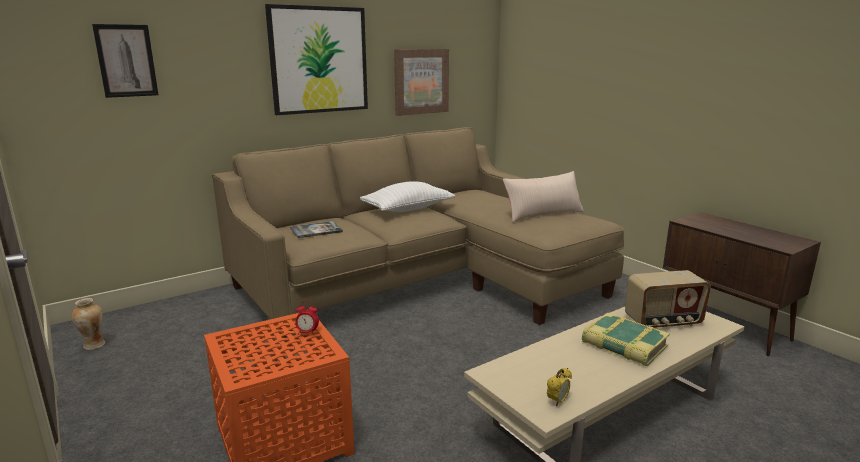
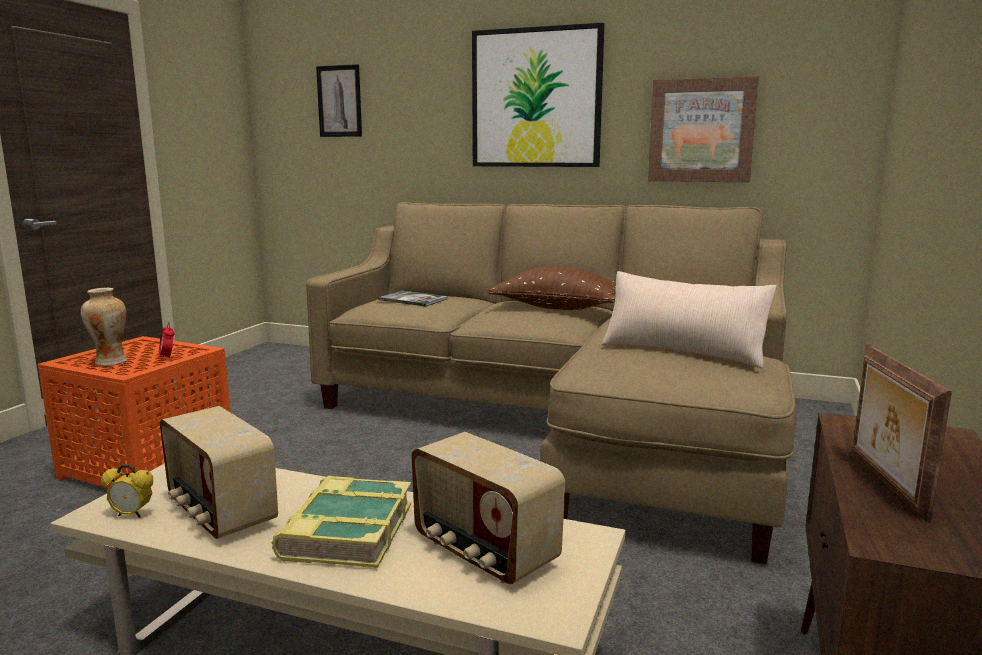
camera: 55 degrees right, 5 degrees down
vase [72,298,105,350] -> vase moved to [81,288,127,366]
white pillow [360,181,455,212] -> brown pillow [488,267,616,310]
none -> radio [160,406,278,539]
none -> picture frame [852,344,952,523]

